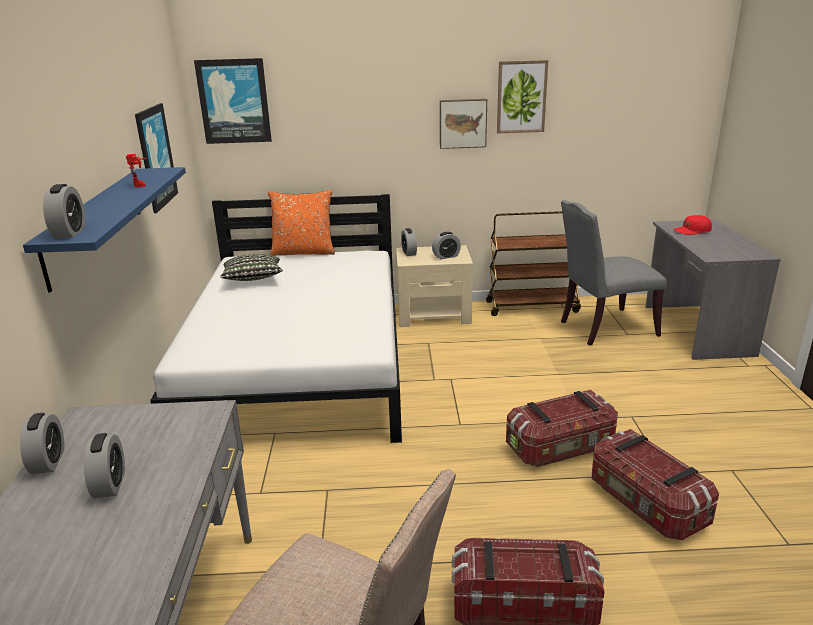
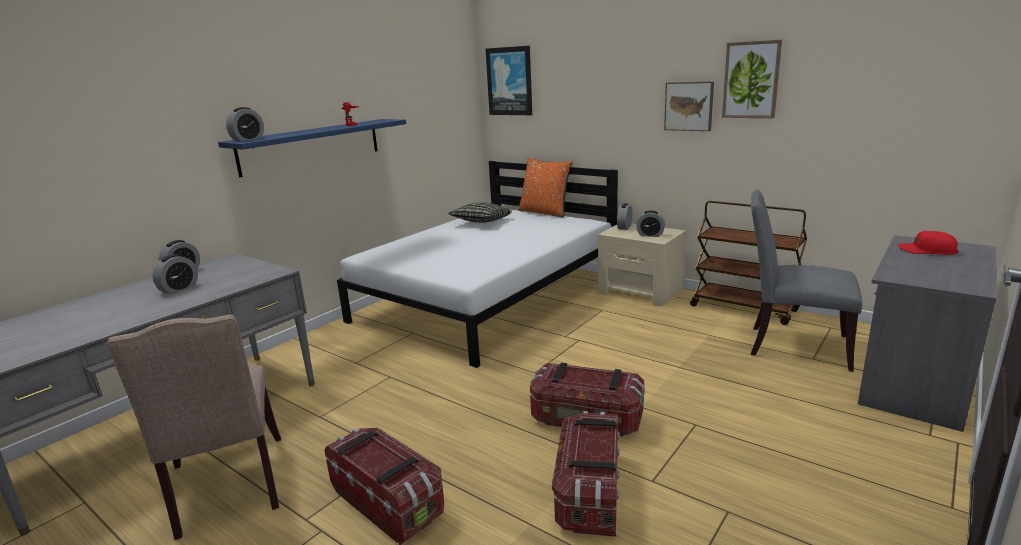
camera: 40 degrees right, 5 degrees down
picture [135,103,178,213] -> none

